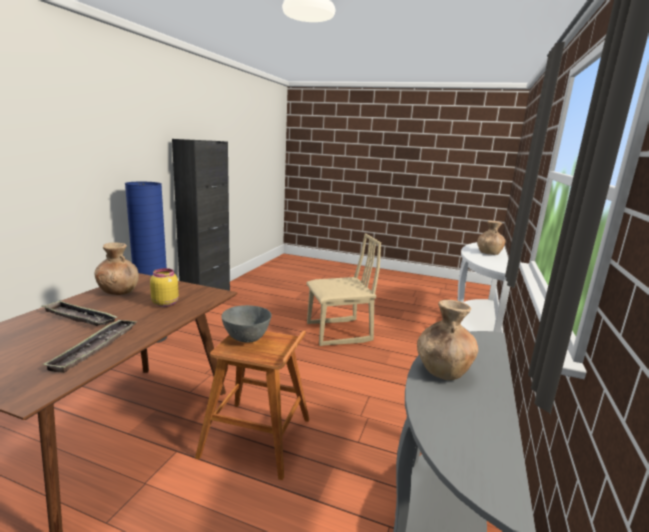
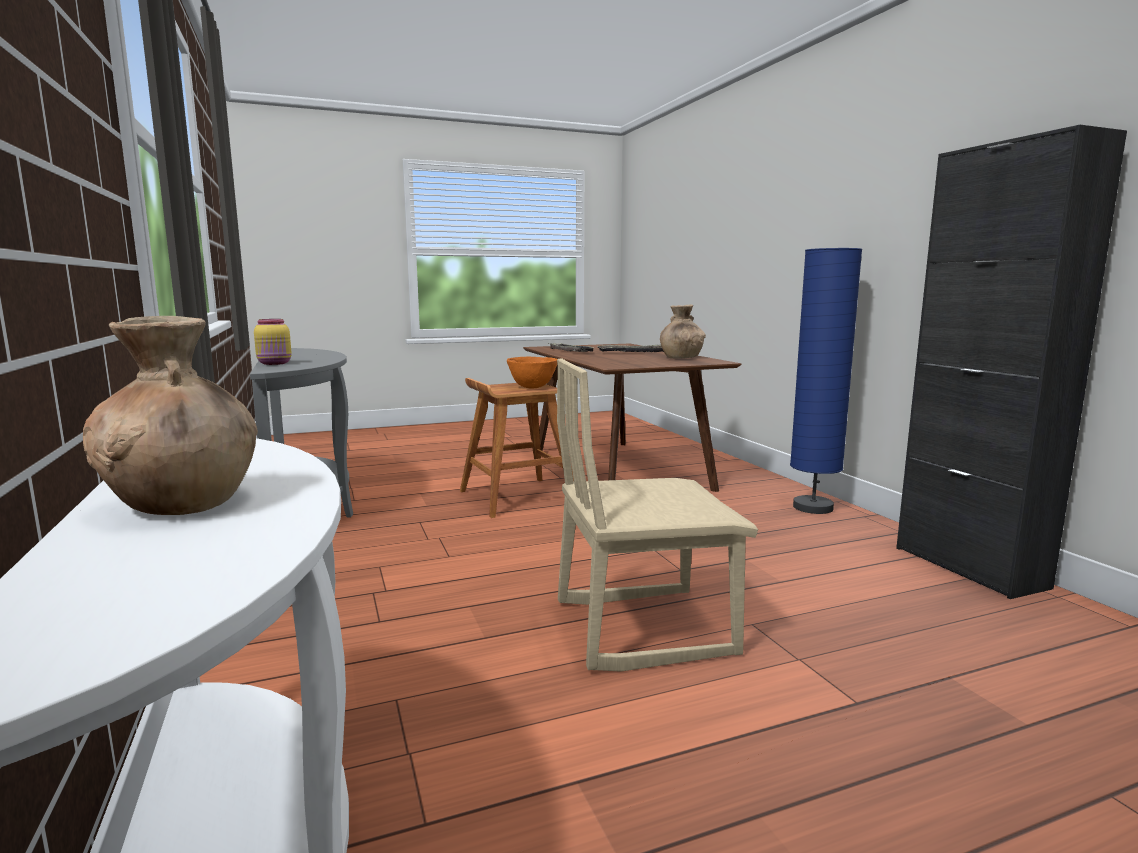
camera: 140 degrees right, 5 degrees down
yellow jar [150,268,179,307] -> yellow jar moved to [254,319,292,365]
grey bowl [221,305,272,343] -> orange bowl [507,357,557,388]
beige chair [307,234,381,346] -> beige chair turned 45 degrees clockwise [557,358,758,672]
brown vase [417,300,478,380] -> none

